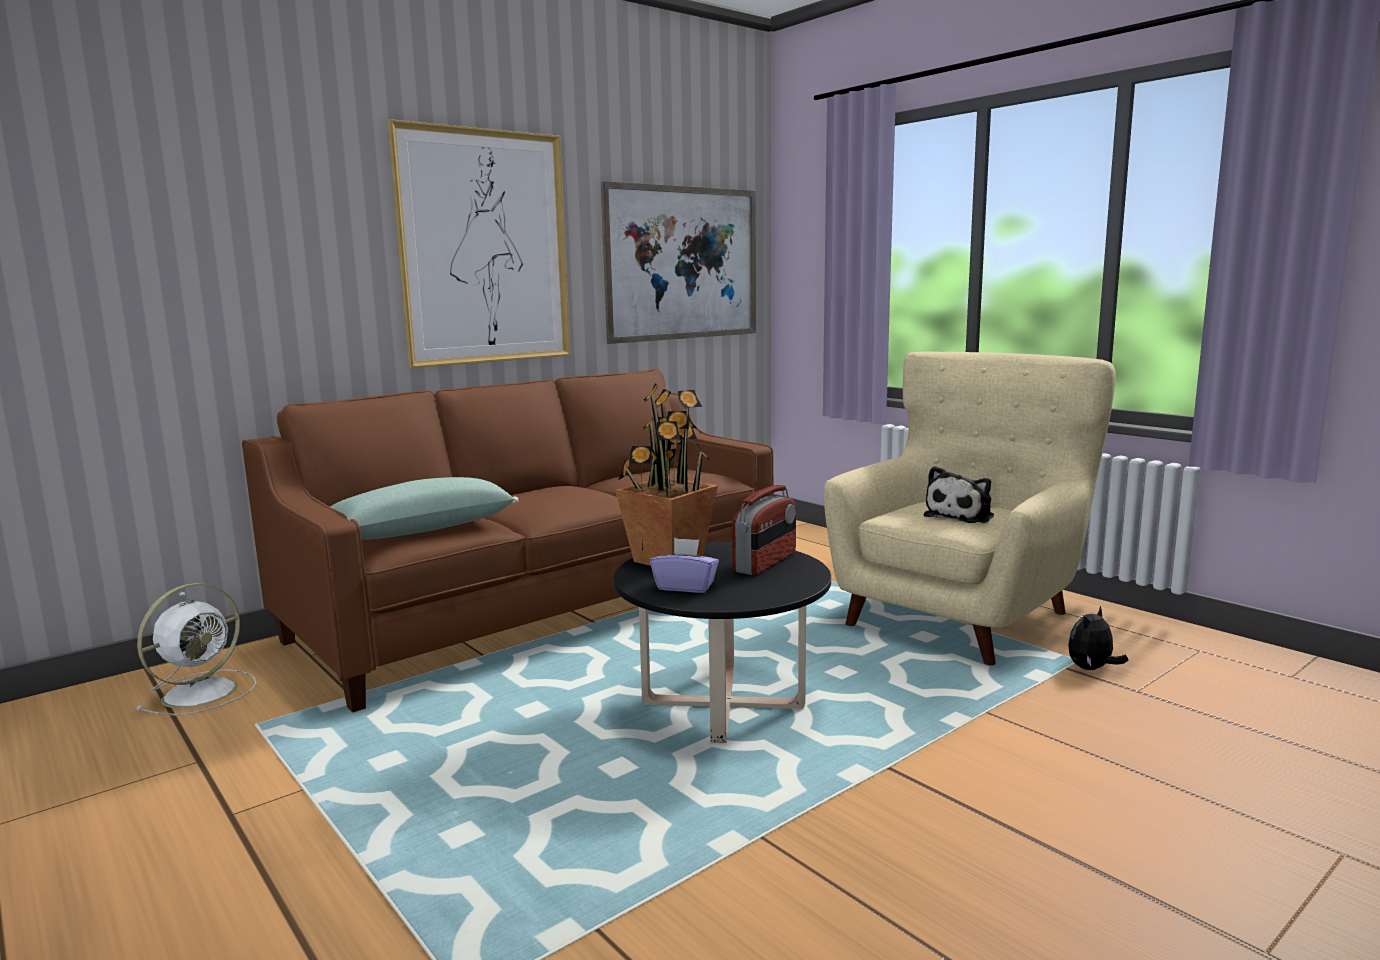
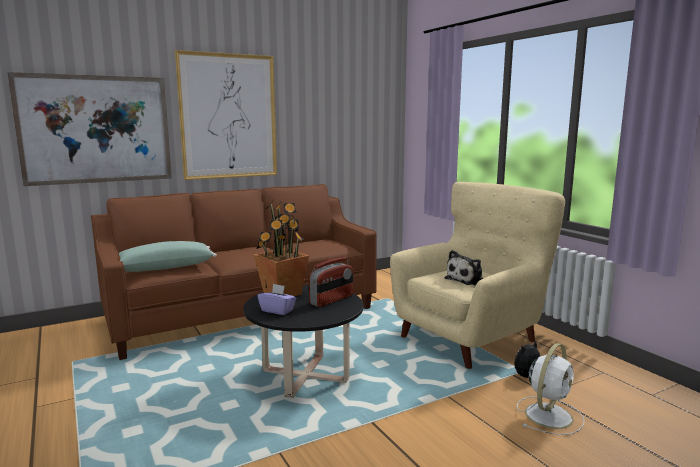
camera: 10 degrees right, 0 degrees up
white fan [136,583,257,715] -> white fan moved to [517,343,584,435]
picture [601,181,756,344] -> picture moved to [7,72,172,186]

